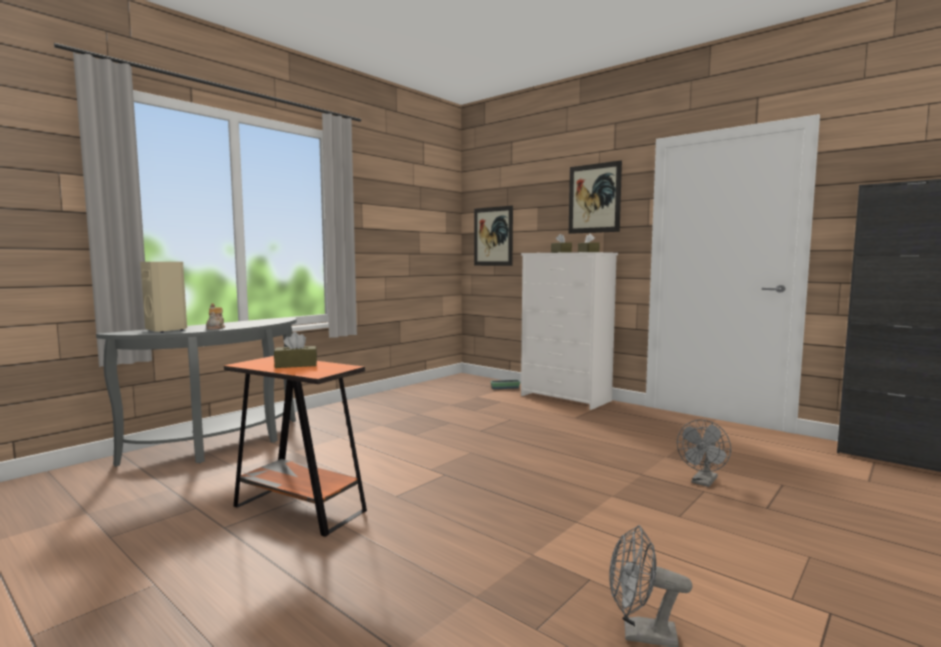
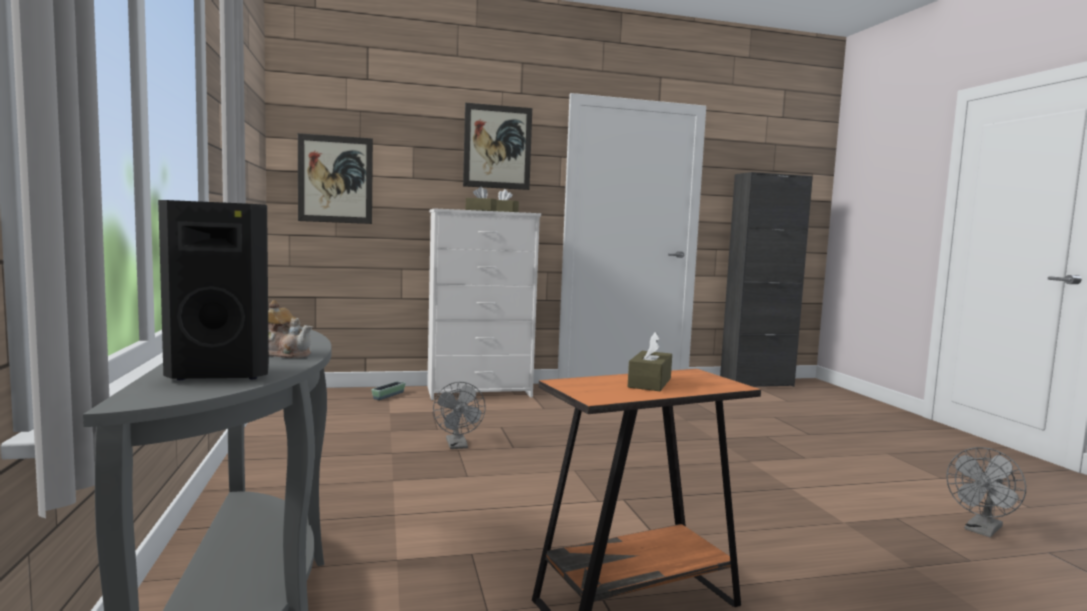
camera: 55 degrees left, 0 degrees up
beige speaker [140,262,187,333] -> black speaker [158,200,269,380]
grey fan [677,419,731,487] -> grey fan moved to [433,382,486,449]

